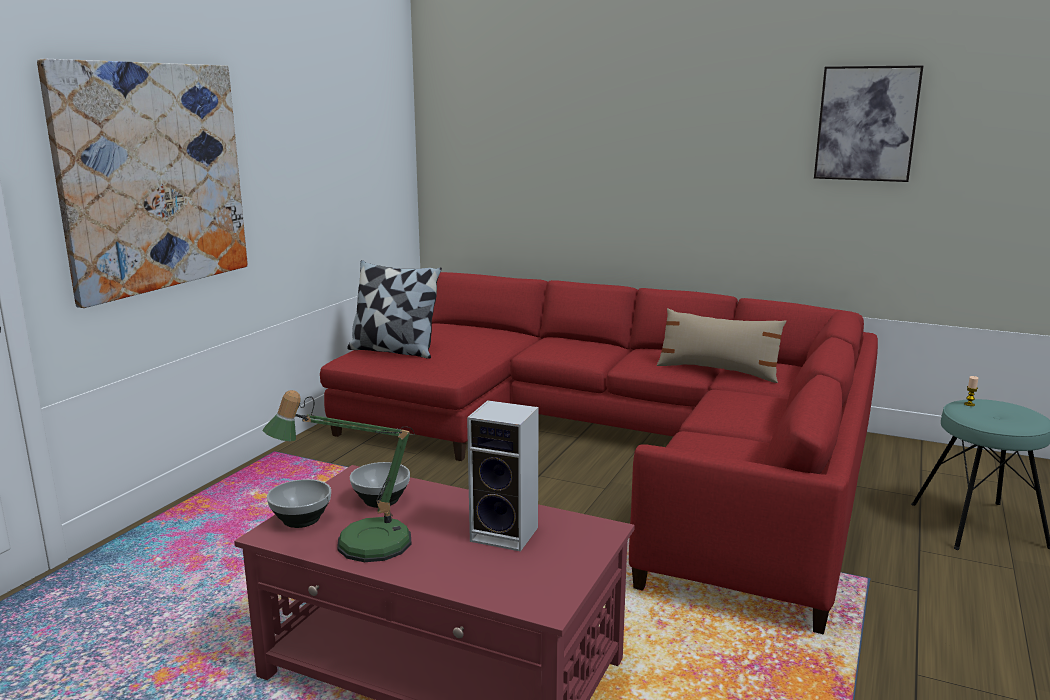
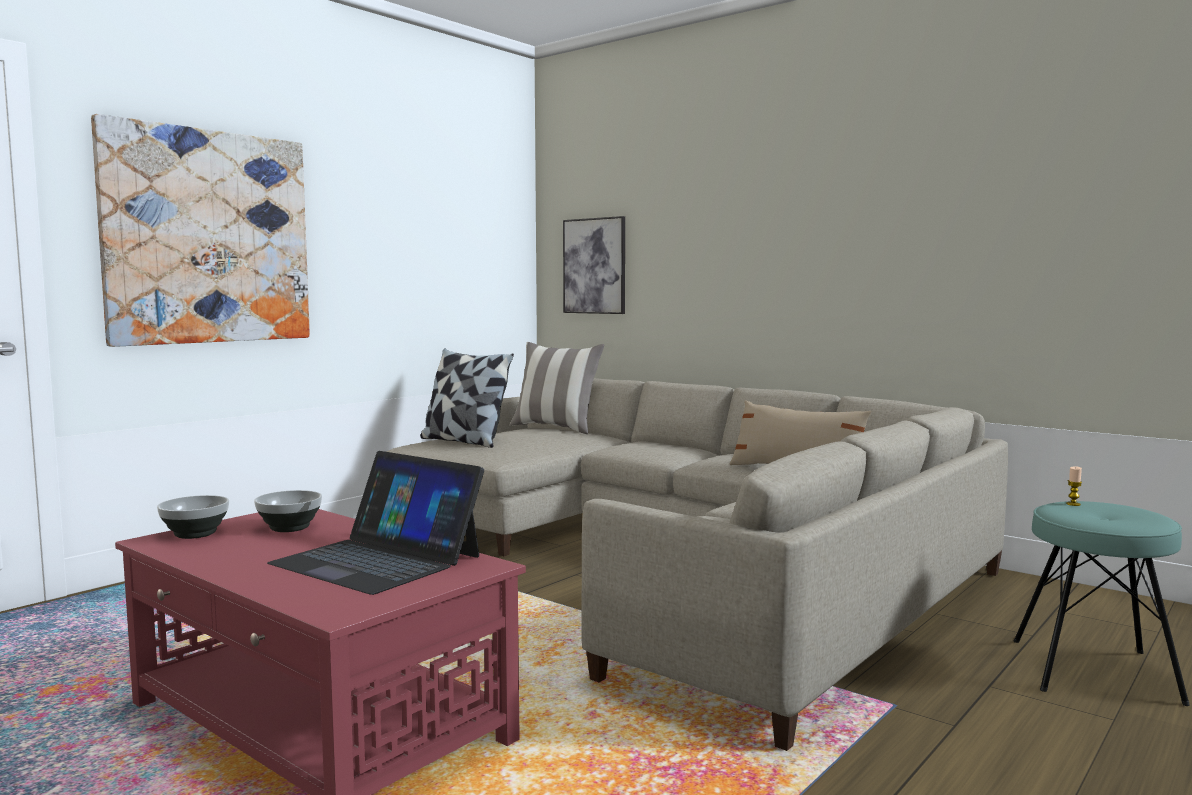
camera: 15 degrees right, 10 degrees down
table lamp [263,390,415,562] -> none
red sofa [320,272,878,635] -> beige sofa [387,378,1008,751]
speaker [467,400,539,552] -> laptop [267,451,484,595]
picture [814,65,924,182] -> picture moved to [563,216,625,314]
none -> pillow [510,342,604,434]

